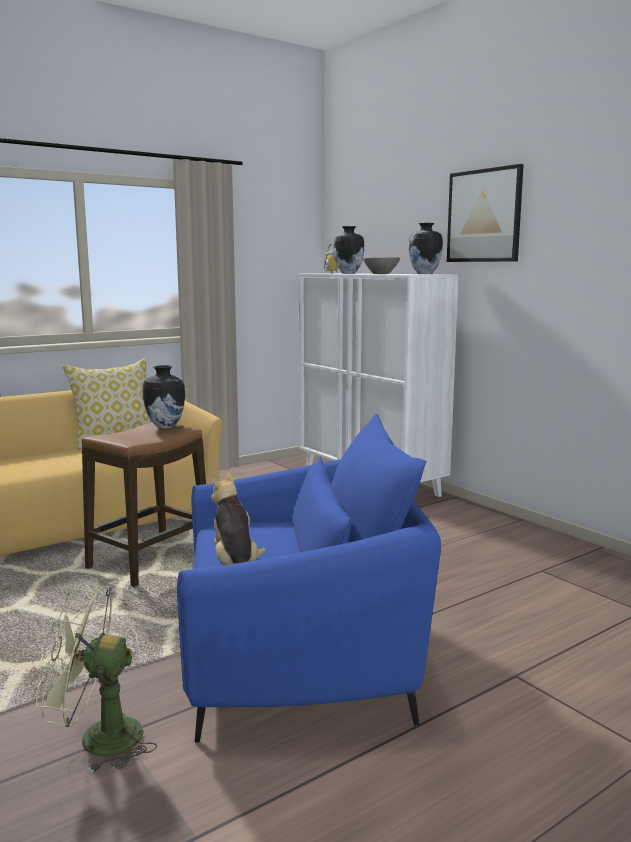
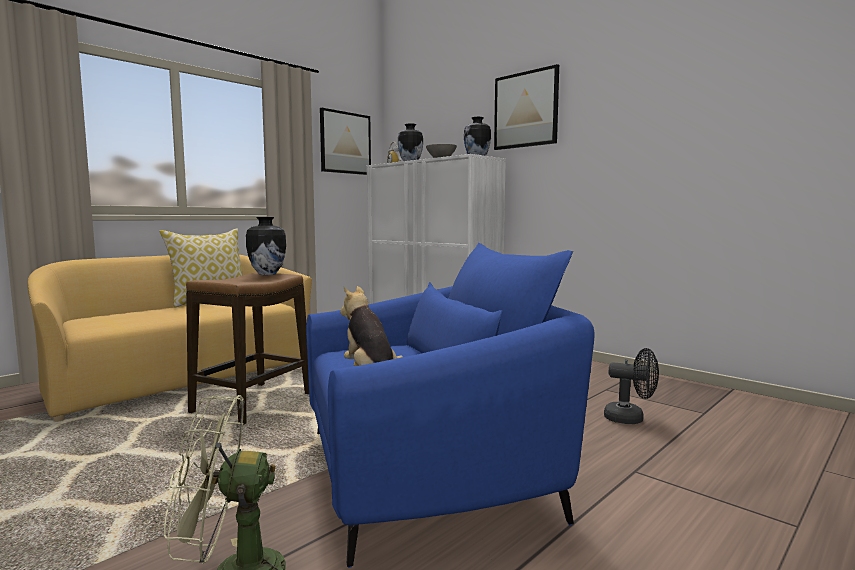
camera: 10 degrees left, 5 degrees down
none -> picture [320,108,371,175]
none -> black fan [604,348,659,424]

